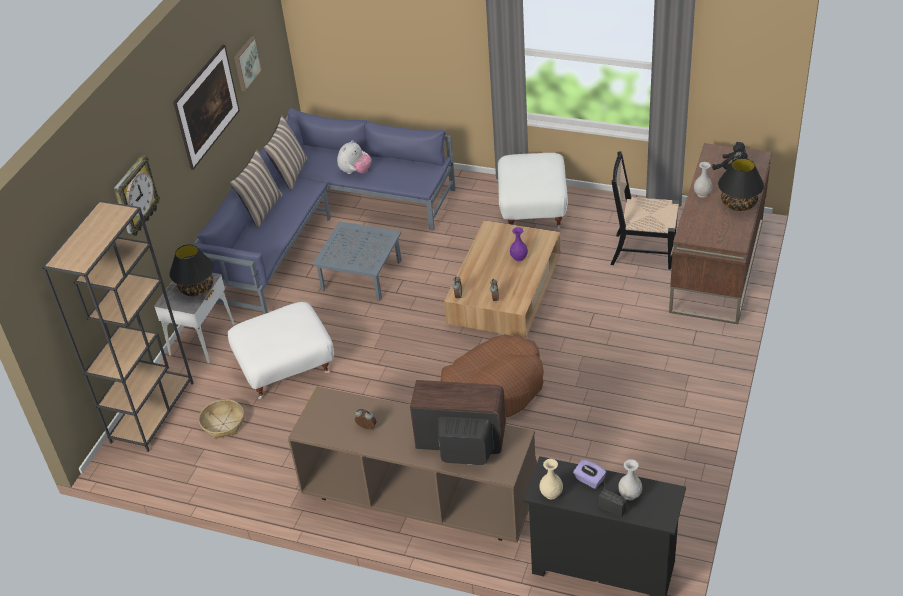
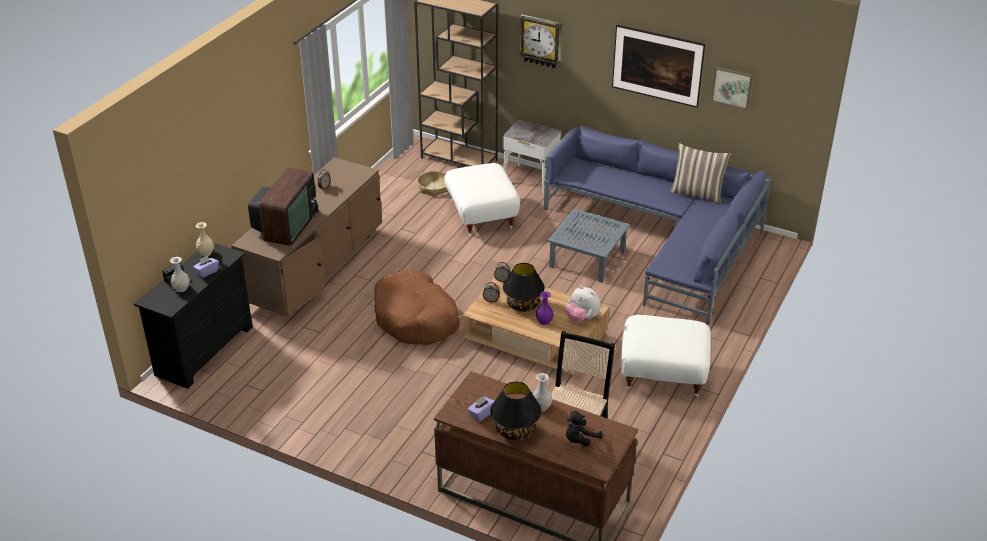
camera: 95 degrees right, 5 degrees down
black table lamp [169,244,214,296] -> black table lamp moved to [503,263,545,312]
pillow [230,149,283,229] -> none
plush toy [337,140,372,174] -> plush toy moved to [565,286,601,322]
none -> purple tissue box [468,396,494,422]

